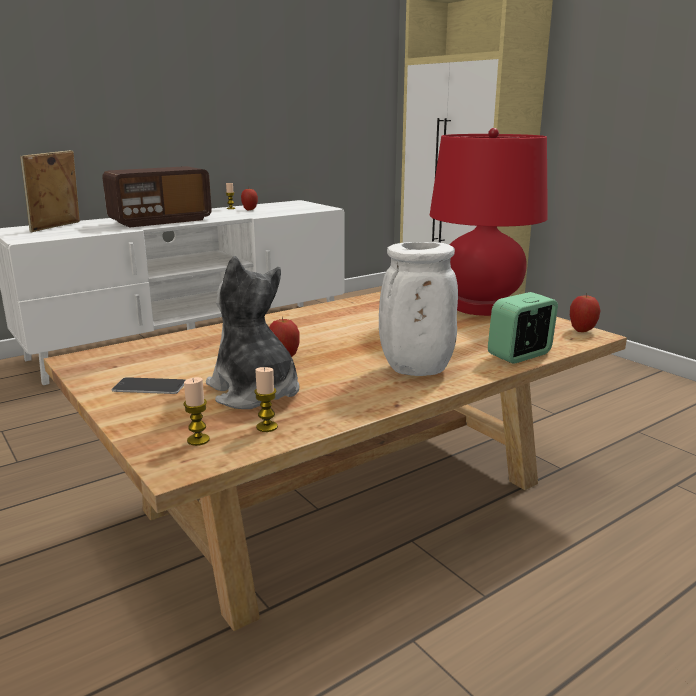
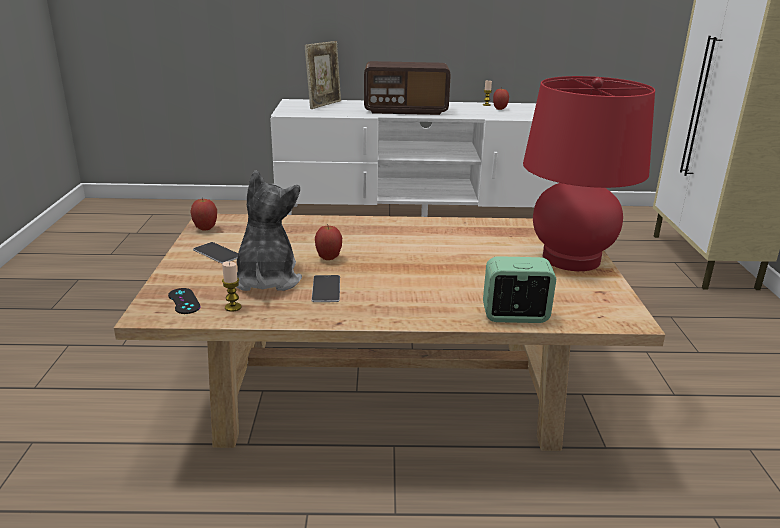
camera: 35 degrees right, 5 degrees up
picture frame [20,150,80,232] -> picture frame turned 150 degrees clockwise [305,41,341,109]
candle [183,377,210,446] -> black game controller [168,288,201,314]
white vase [379,242,458,376] -> none
apple [570,293,601,332] -> apple moved to [190,198,217,230]
none -> phone [312,275,340,302]

